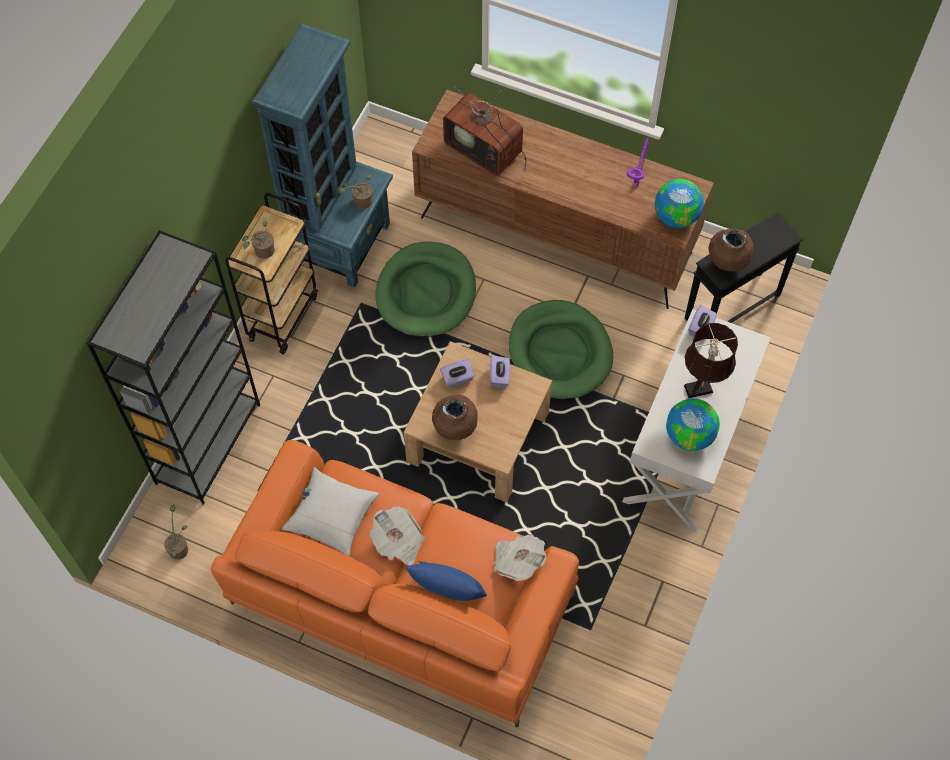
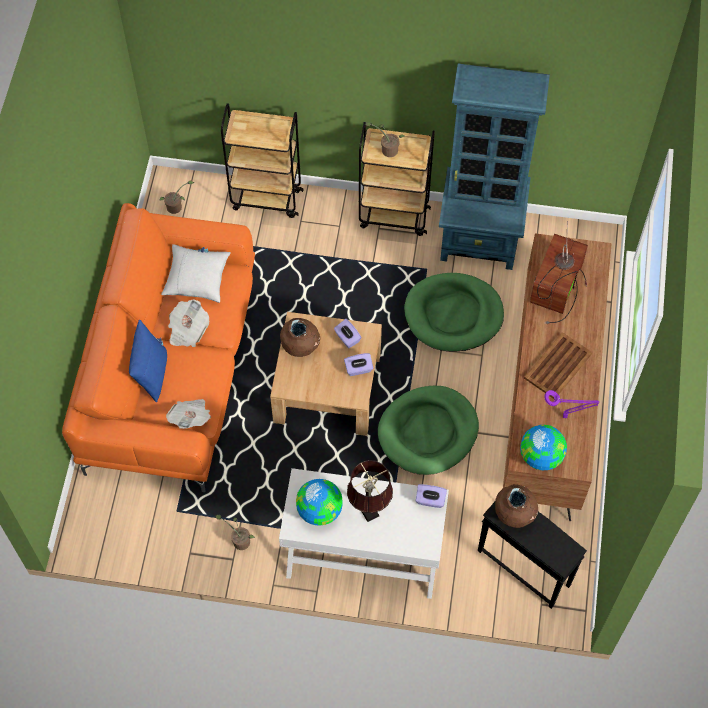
camera: 75 degrees right, 0 degrees up
grey bookcase [87,230,260,505] -> brown cart [221,103,304,218]
potted plant [339,175,373,209] -> potted plant moved to [215,515,255,550]
none -> brown tray [524,332,593,400]

